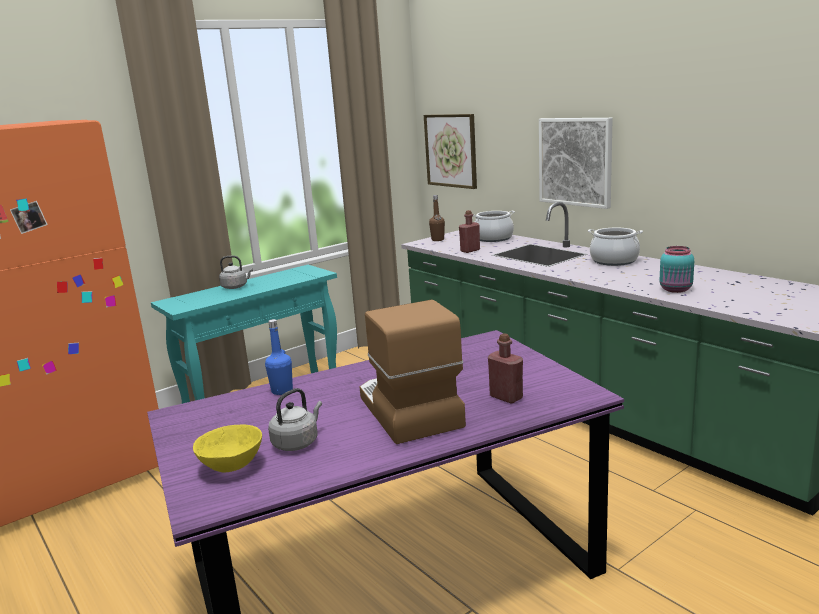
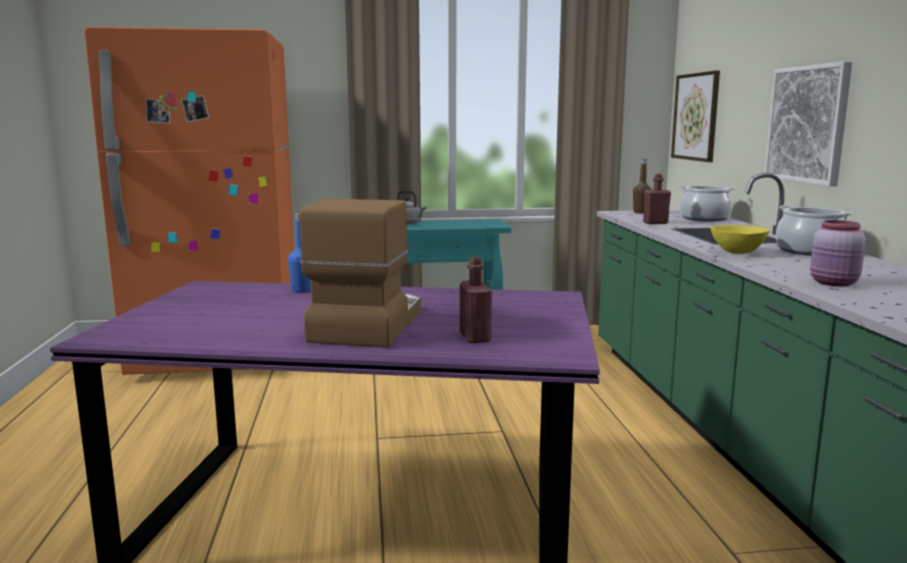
camera: 30 degrees right, 5 degrees down
yellow bowl [193,425,262,473] -> yellow bowl moved to [711,225,770,254]
grey kettle [268,388,322,451] -> none
turquoise jar [659,246,694,293] -> pink jar [810,220,866,286]

